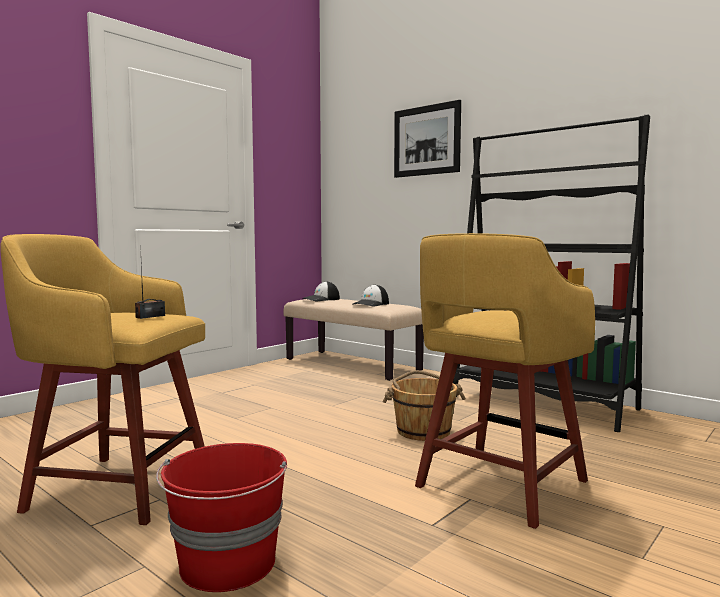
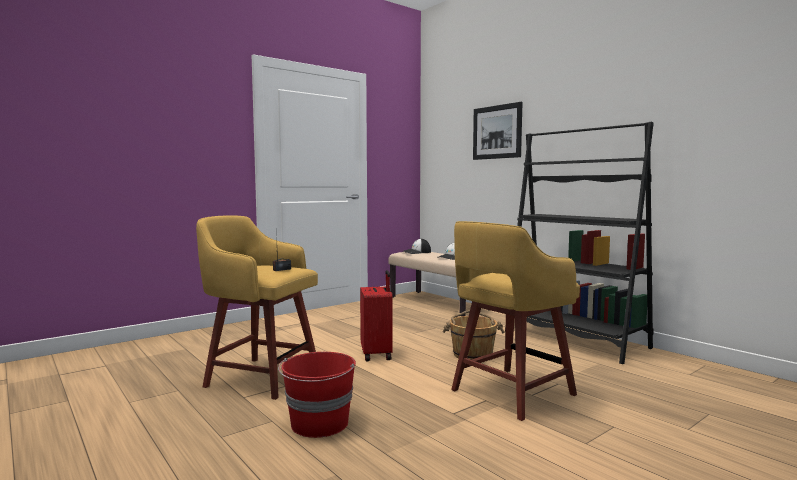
camera: 10 degrees right, 0 degrees up
none -> red suitcase [360,270,393,361]

